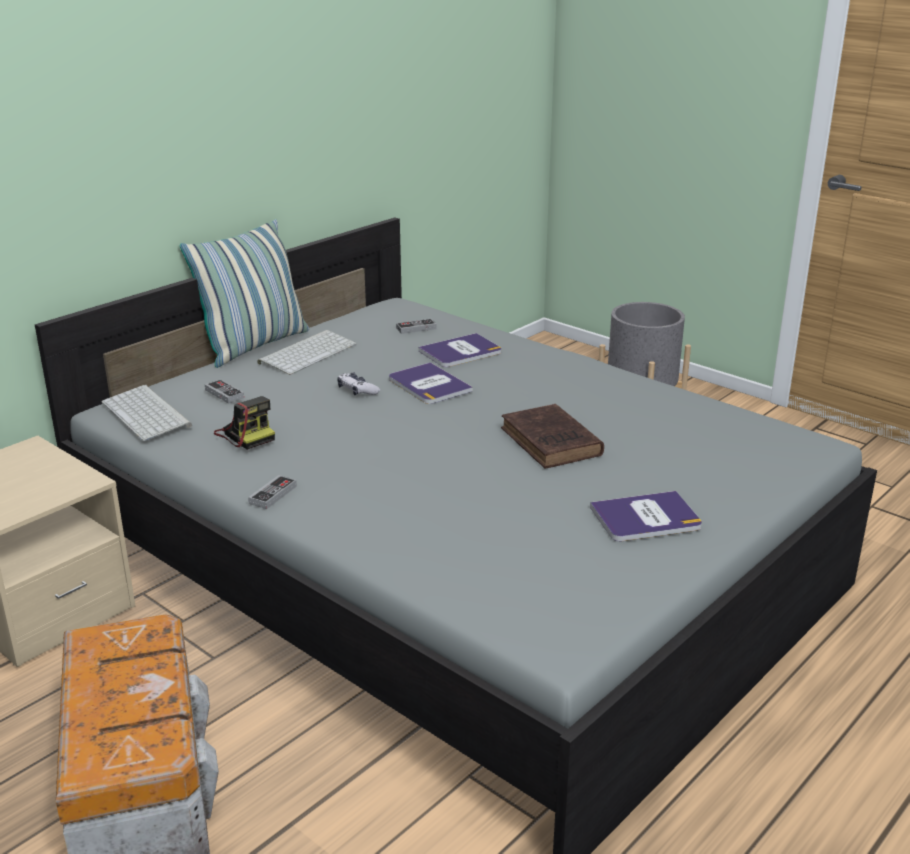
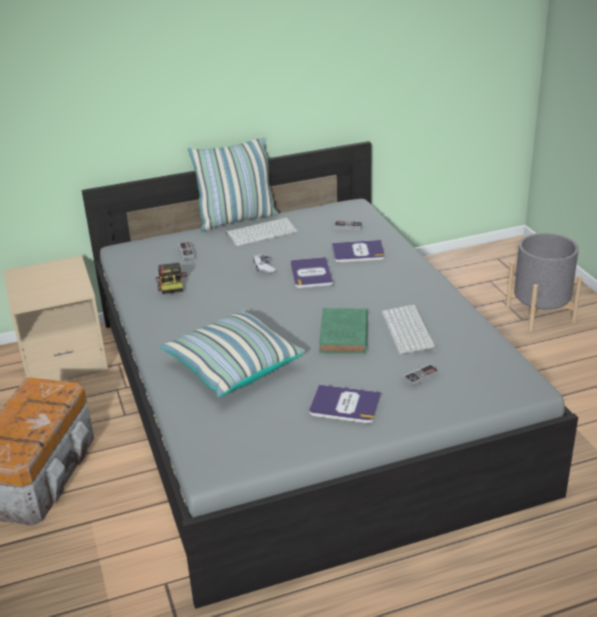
camera: 30 degrees right, 5 degrees up
keyboard [102,385,192,441] -> keyboard moved to [382,304,437,355]
game controller [248,475,297,509] -> game controller moved to [402,363,439,387]
brown book [501,404,604,468] -> green book [319,308,368,354]
none -> pillow [160,309,305,397]

